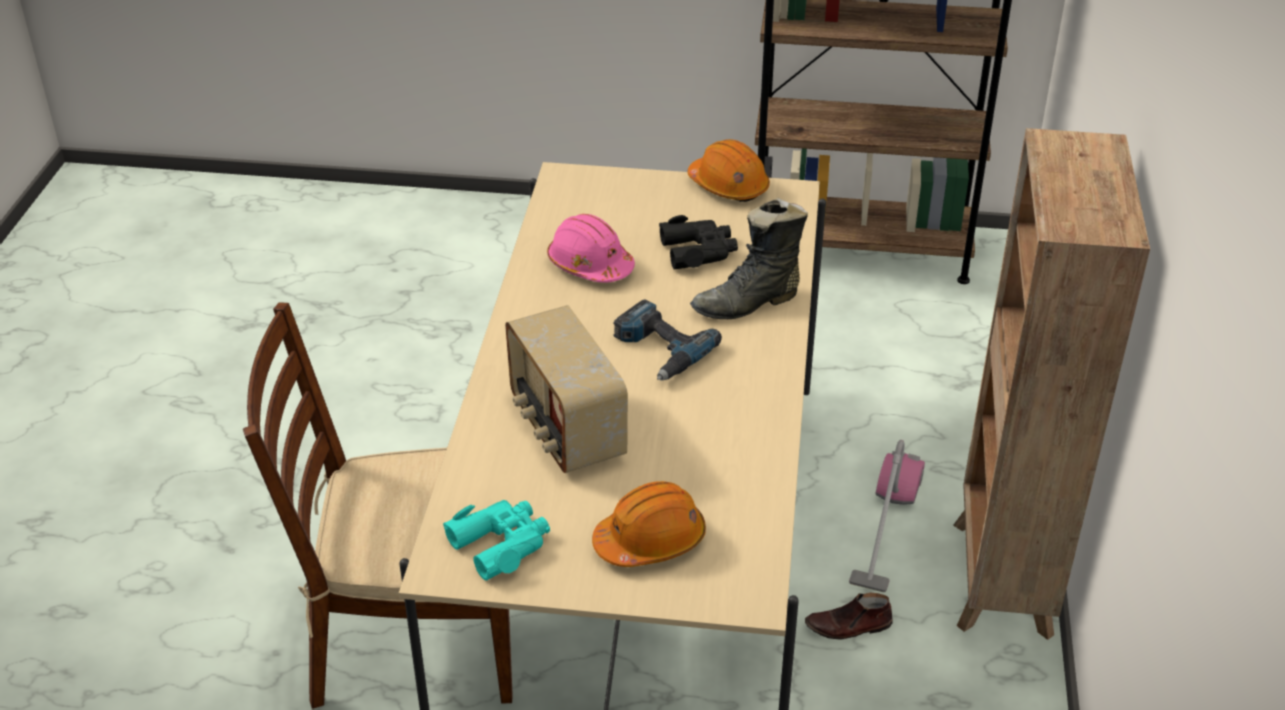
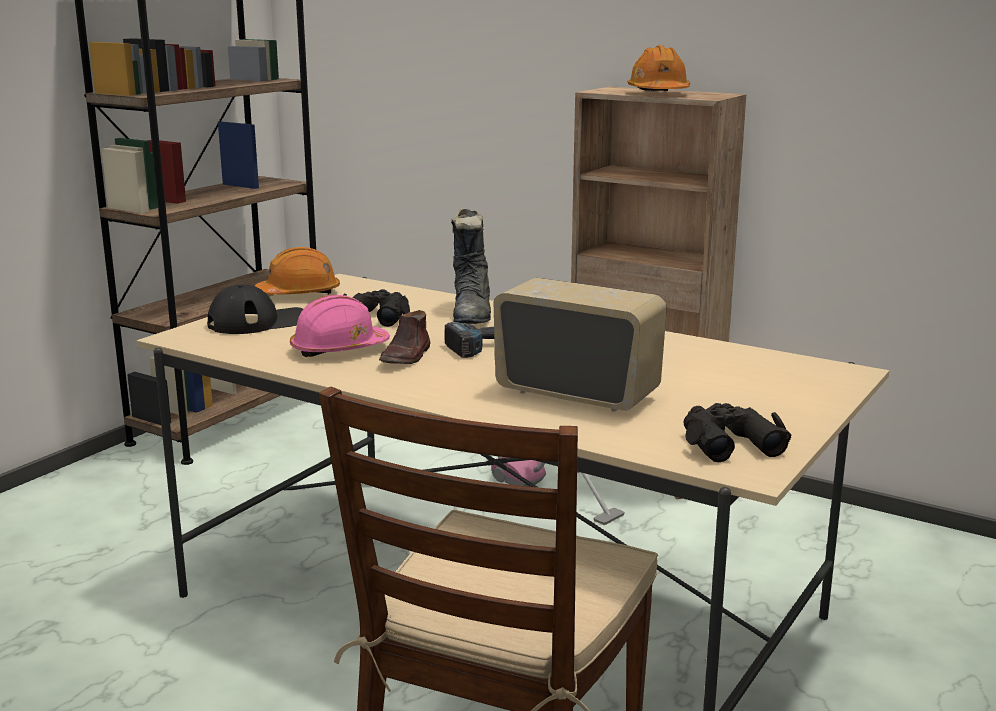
camera: 65 degrees left, 20 degrees down
turquoise binoculars [443,500,550,580] -> black binoculars [683,403,792,462]
radio [505,305,628,473] -> radio turned 150 degrees counterclockwise [493,278,667,412]
orange hard hat [592,481,706,567] -> orange hard hat moved to [627,45,691,91]
brown shoe [805,593,893,640] -> brown shoe moved to [379,310,430,364]
none -> black cap [207,284,303,334]

